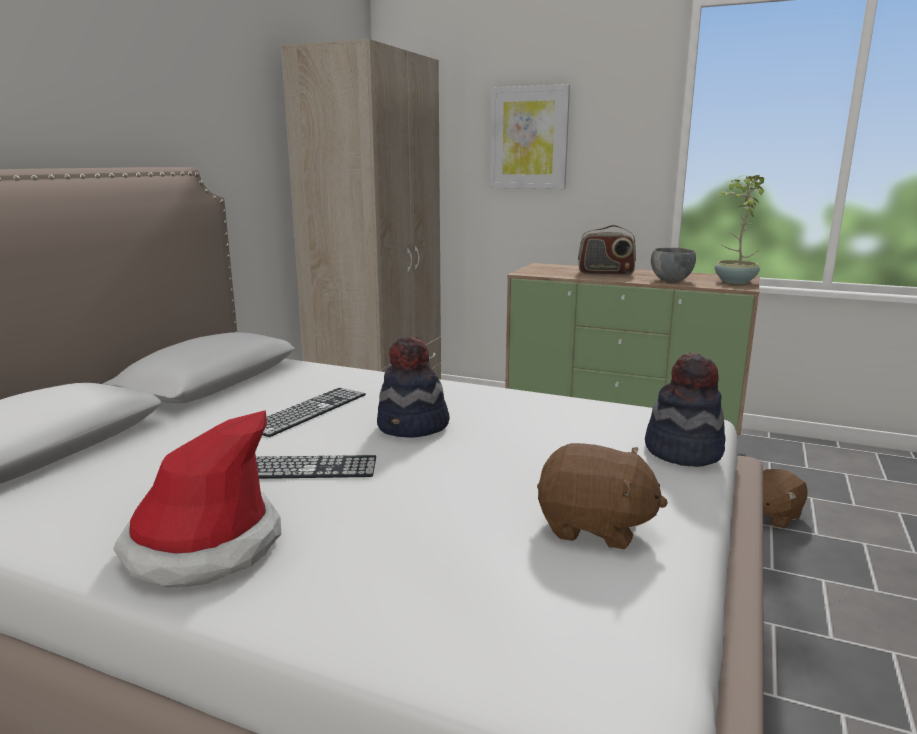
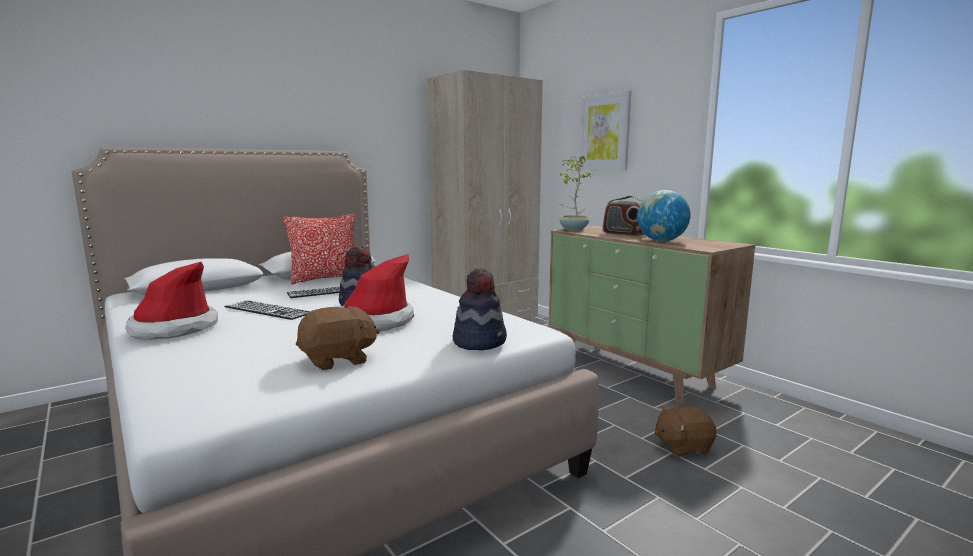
camera: 30 degrees right, 5 degrees down
brown plush toy [537,443,668,549] -> brown plush toy turned 75 degrees counterclockwise [296,306,380,370]
grey bowl [651,248,696,282] -> globe [637,190,691,241]
potted plant [715,175,764,284] -> potted plant moved to [558,156,592,231]
none -> pillow [283,214,356,284]
none -> hat [342,254,414,331]

